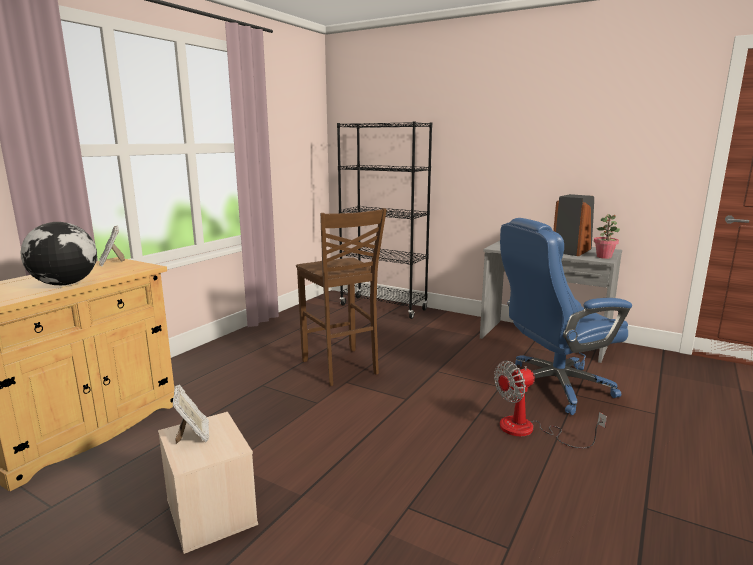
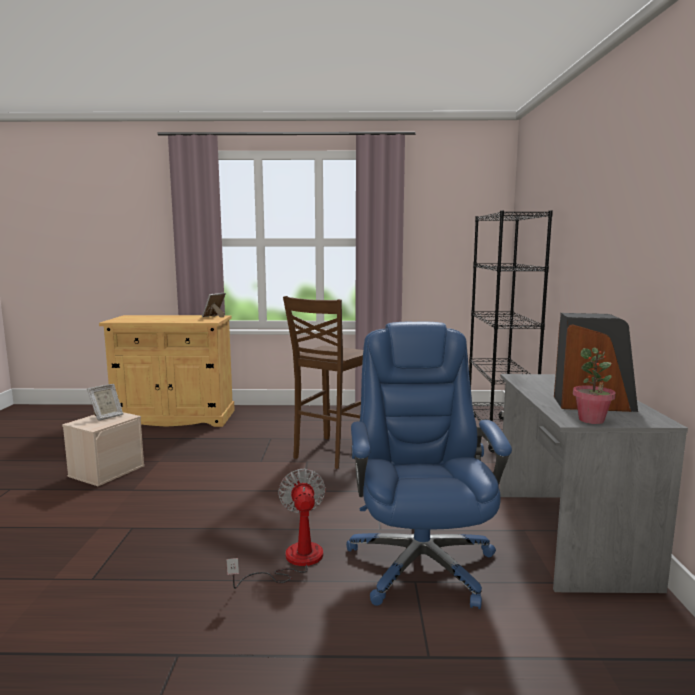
camera: 60 degrees right, 5 degrees down
globe [21,222,97,285] -> none
fan [494,361,607,449] -> fan turned 45 degrees clockwise [226,469,326,589]
blue office chair [500,218,632,415] -> blue office chair turned 45 degrees clockwise [346,321,512,609]

